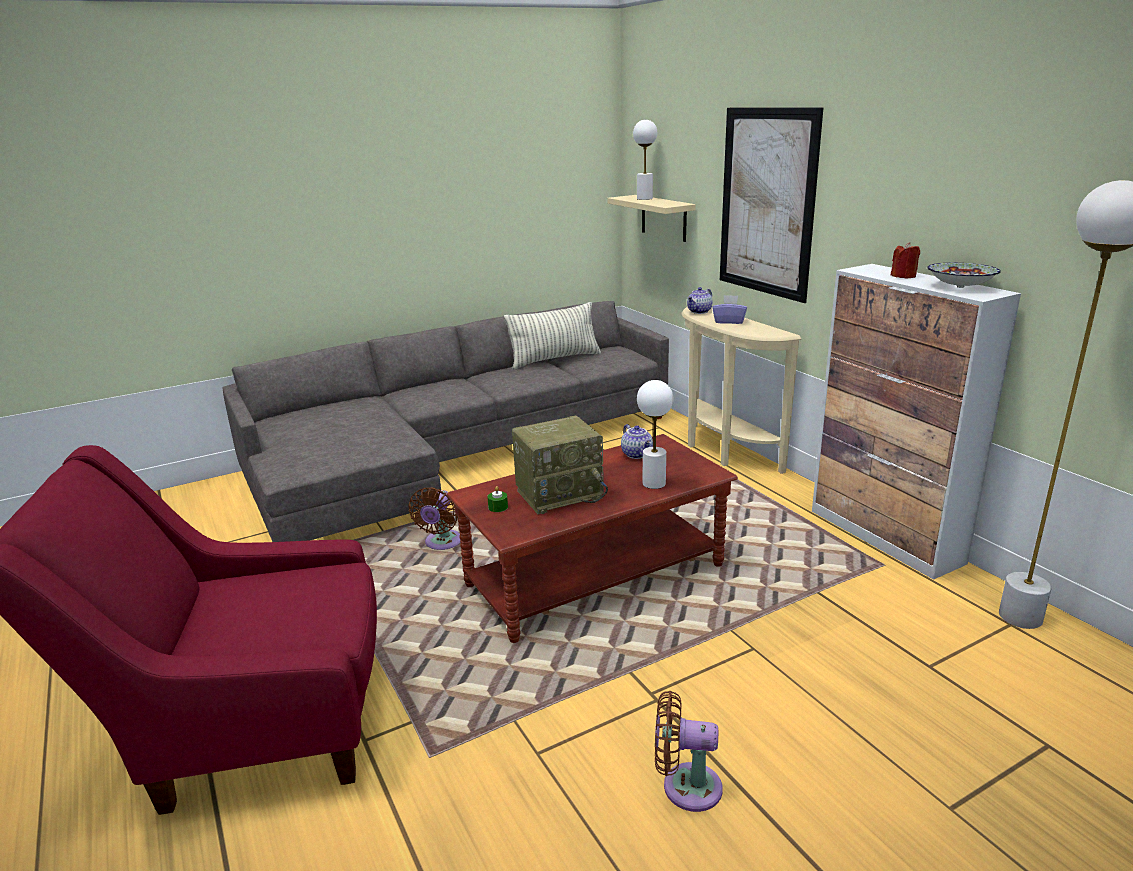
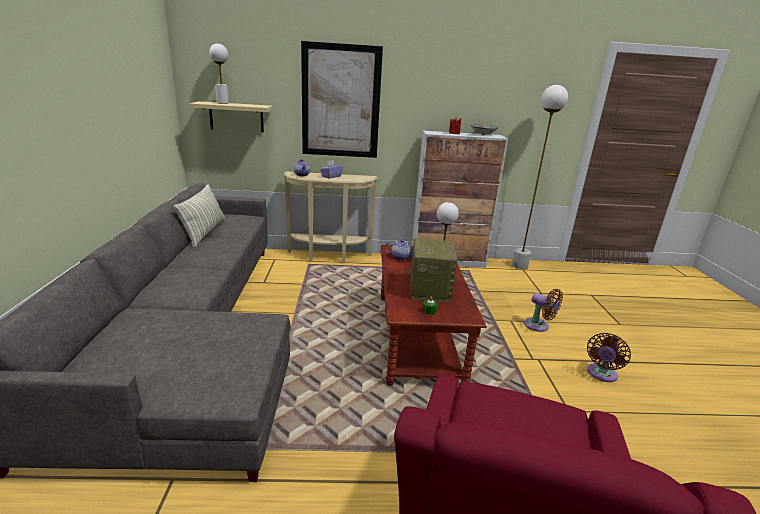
camera: 65 degrees left, 0 degrees up
brown fan [408,487,461,550] -> brown fan moved to [524,289,563,332]

